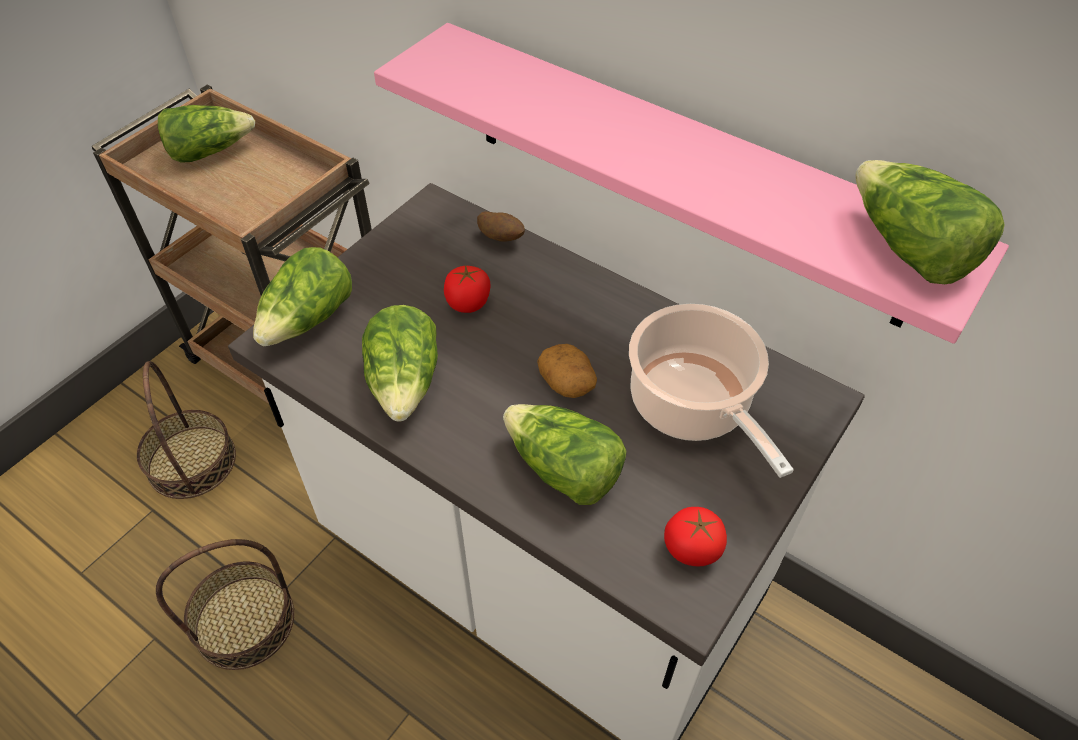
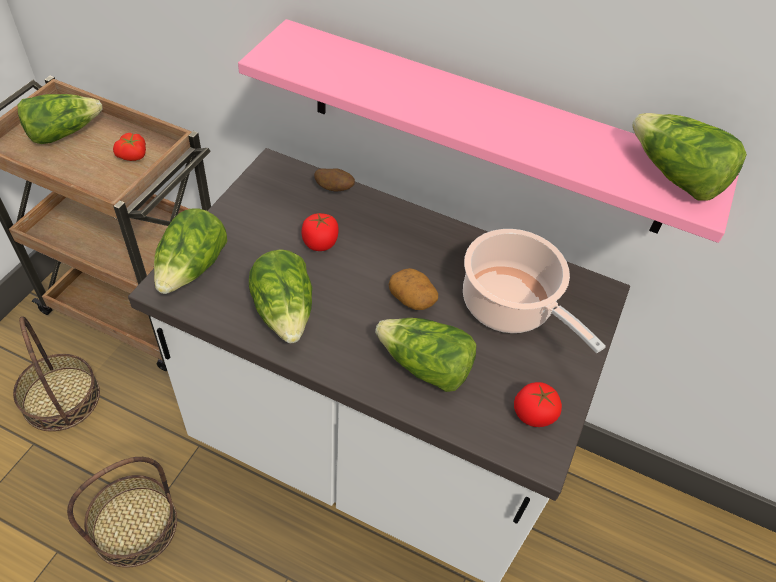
camera: 15 degrees left, 0 degrees up
none -> tomato [113,133,146,161]

